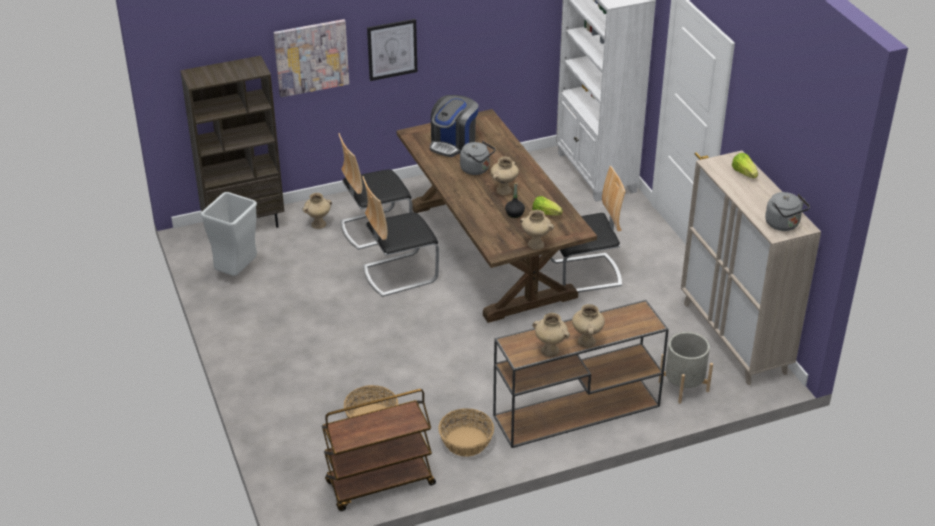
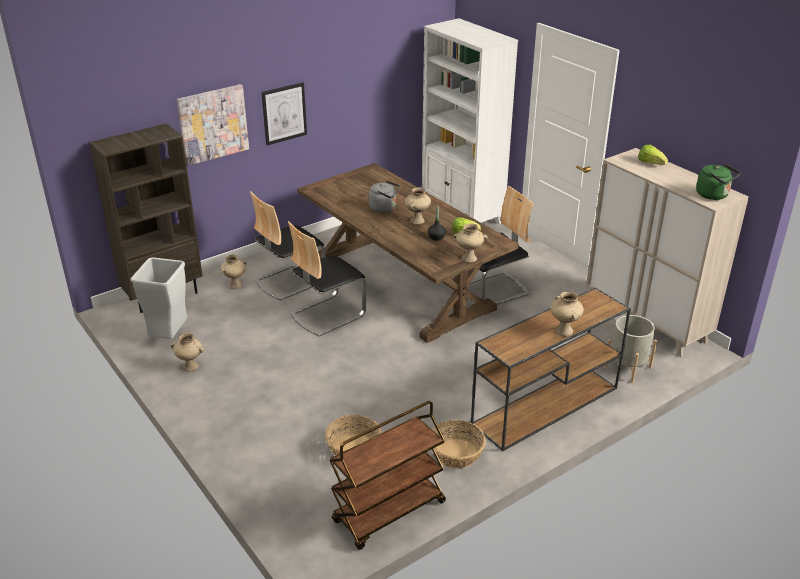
camera: 15 degrees left, 5 degrees down
coffee machine [430,95,479,157] -> none
beige vase [532,313,570,357] -> beige vase moved to [171,333,204,372]
grey kettle [765,192,810,231] -> green kettle [696,164,740,200]

